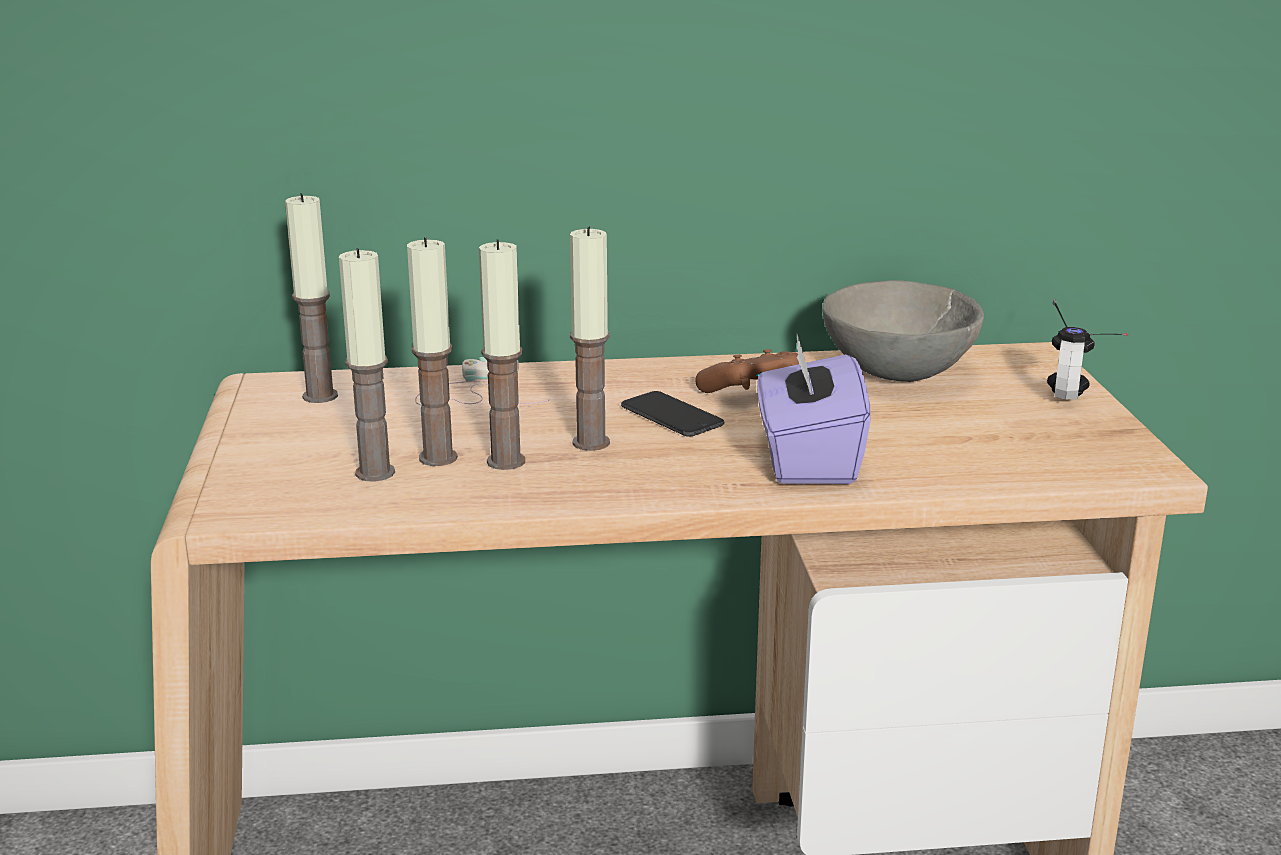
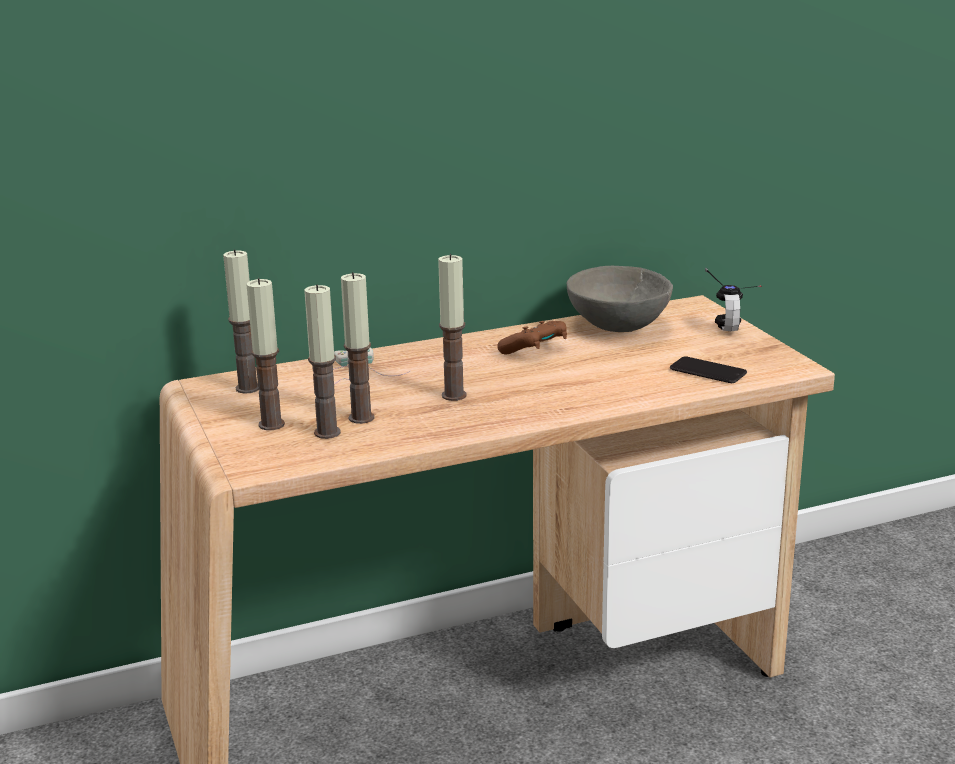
camera: 15 degrees left, 0 degrees up
candle [479,239,525,470] -> candle moved to [247,278,285,430]
phone [621,391,724,437] -> phone moved to [670,356,747,383]
purple tissue box [757,334,871,484] -> none

